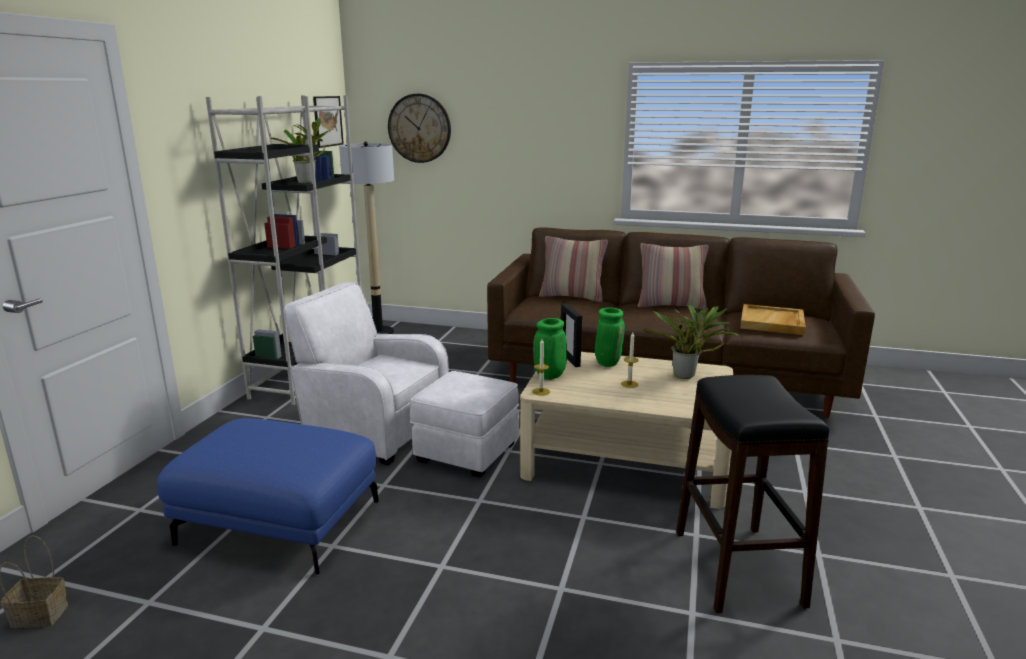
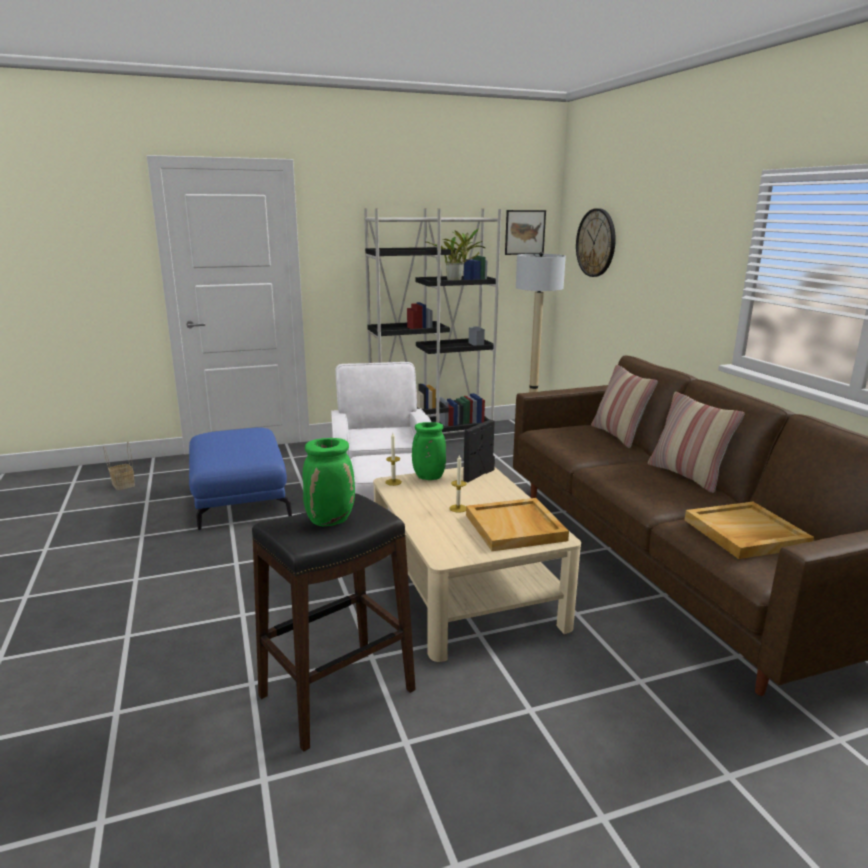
camera: 55 degrees right, 0 degrees up
green vase [595,307,625,367] -> green vase moved to [303,438,355,526]
potted plant [643,305,742,379] -> beige tray [466,498,569,551]

